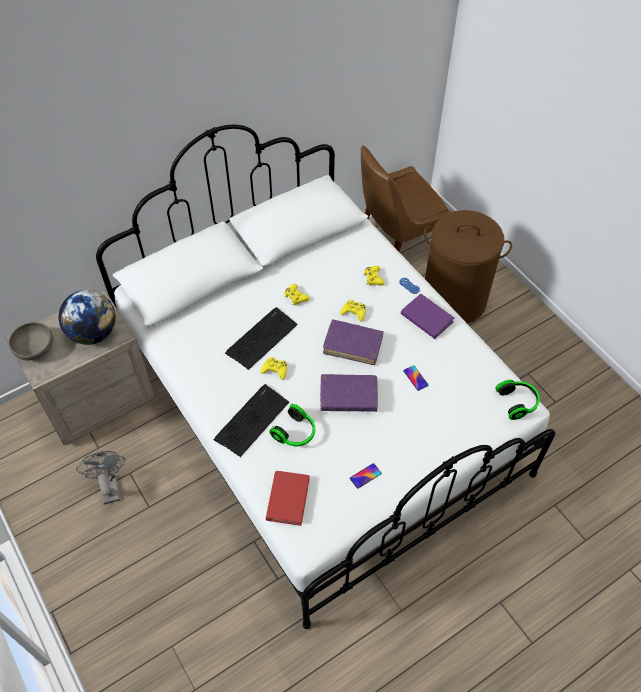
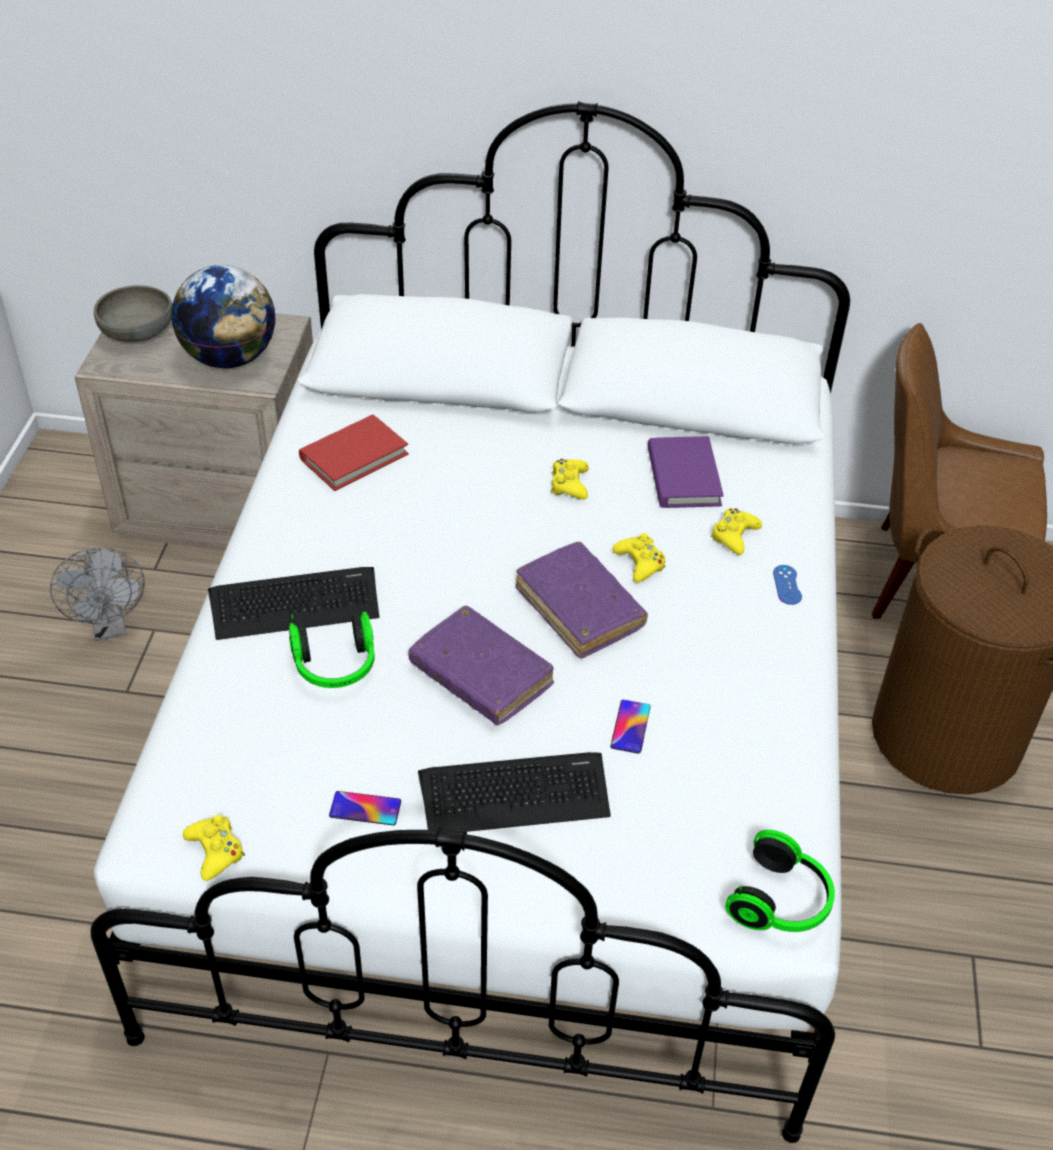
camera: 40 degrees right, 10 degrees down
grey fan [76,451,126,504] -> grey fan turned 135 degrees clockwise [50,547,145,641]
keyboard [225,307,298,370] -> keyboard moved to [418,752,611,832]
yellow game controller [260,357,287,380] -> yellow game controller moved to [183,815,245,881]
red book [266,471,310,526] -> red book moved to [299,415,409,491]
purple book [401,294,454,339] -> purple book moved to [648,436,724,508]

